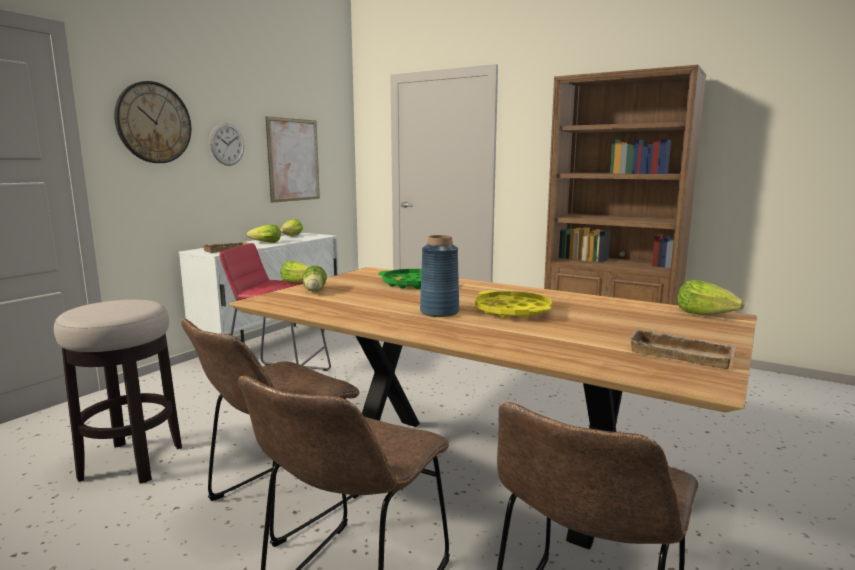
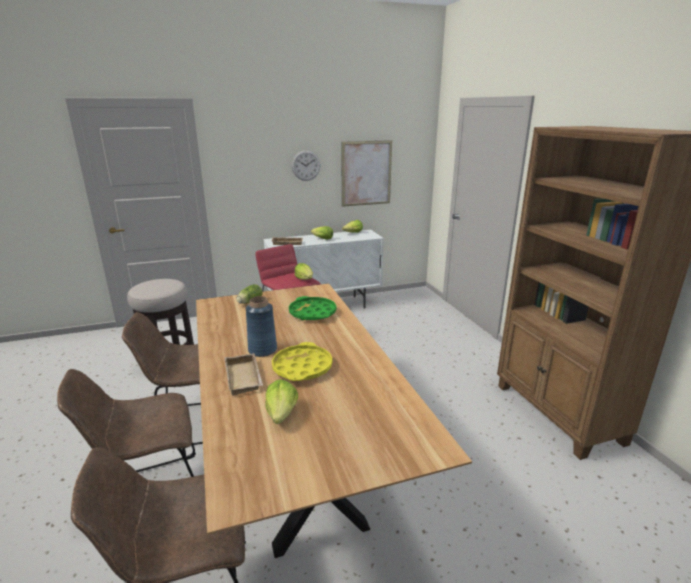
camera: 40 degrees right, 10 degrees up
wall clock [114,81,191,163] -> none
beige tray [627,328,736,369] -> beige tray moved to [224,353,263,395]
lettuce [677,280,745,315] -> lettuce moved to [265,379,298,424]

